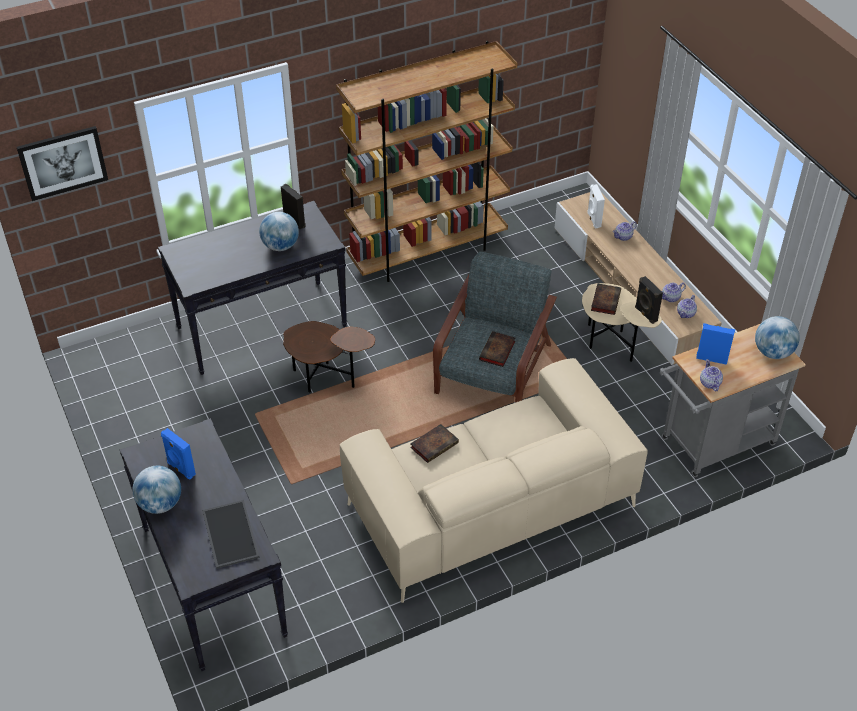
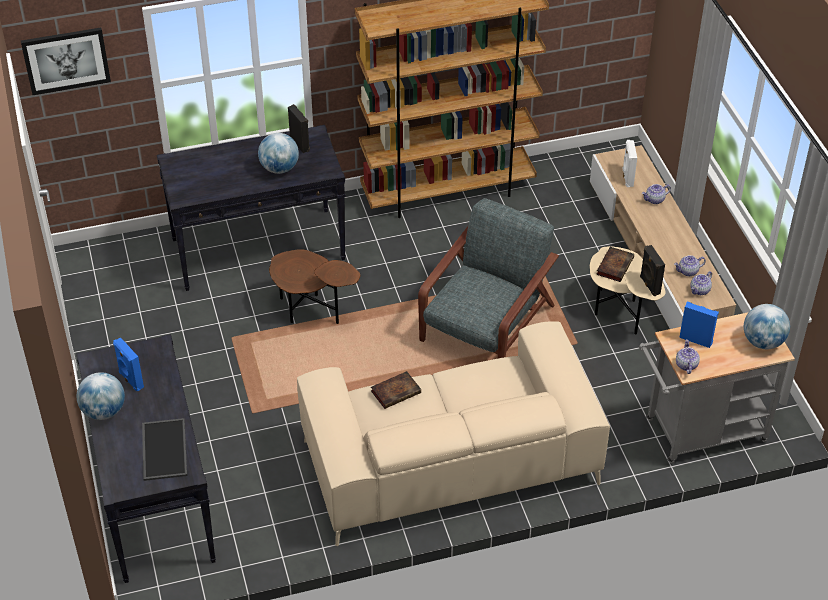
camera: 10 degrees right, 0 degrees up
book [479,331,515,367] -> none

